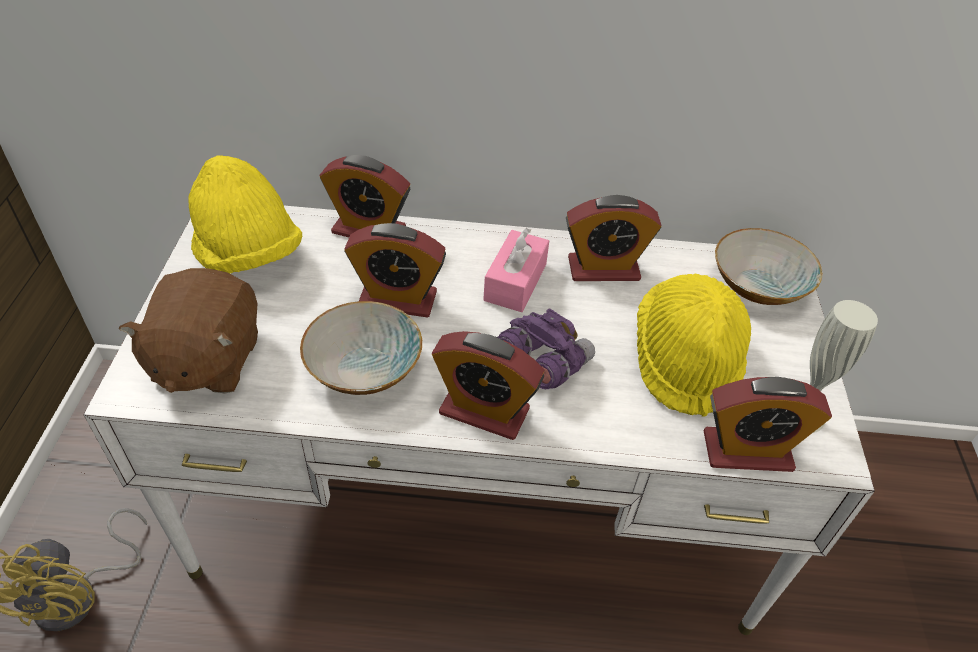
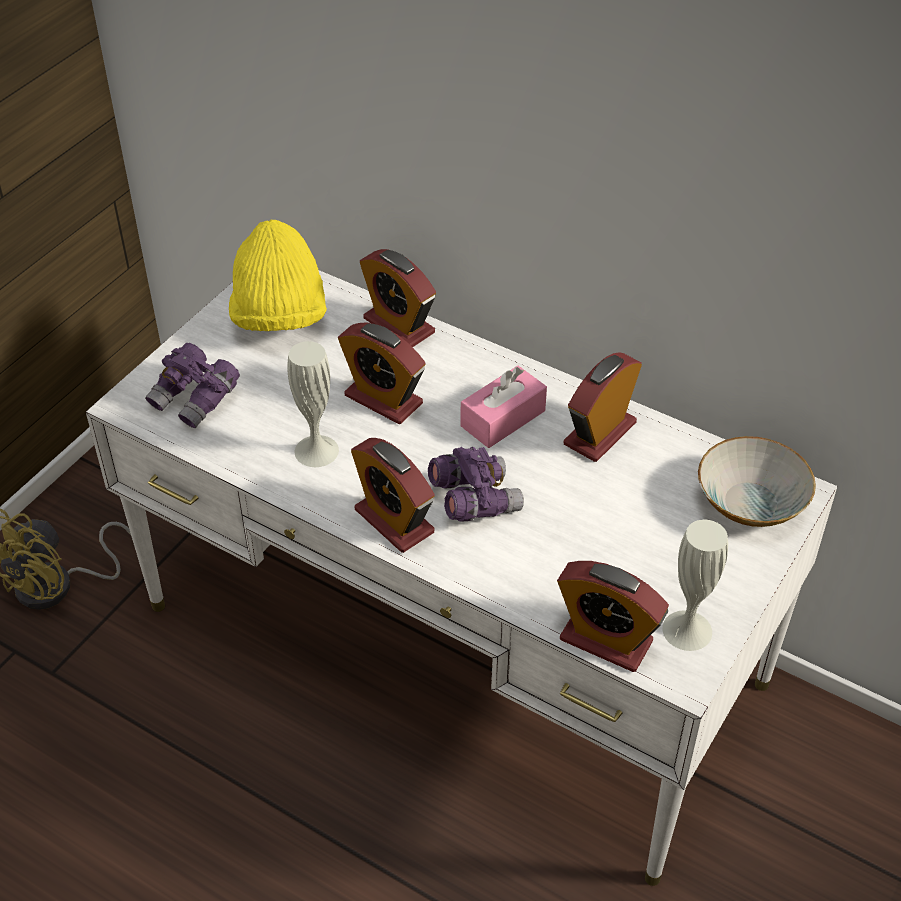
camera: 30 degrees right, 0 degrees up
brown plush toy [119,268,258,393] -> purple binoculars [145,343,240,428]
bowl [300,301,422,395] -> white vase [287,341,339,467]
alarm clock [566,195,662,281] -> alarm clock turned 105 degrees clockwise [564,352,642,462]
yellow hat [637,274,751,416] -> none

